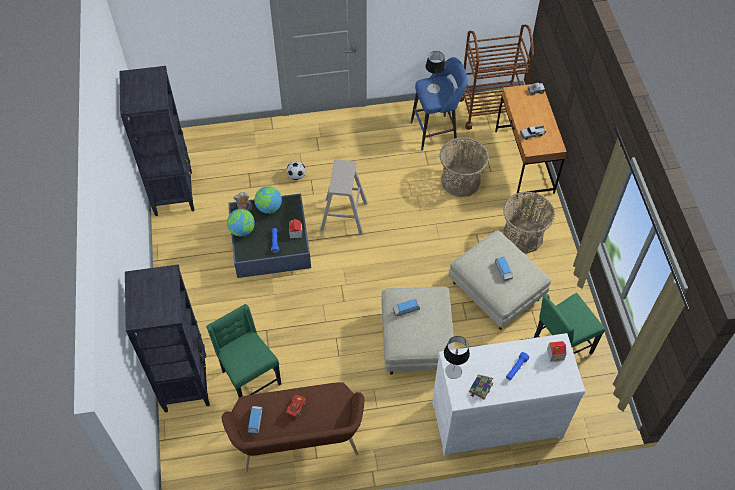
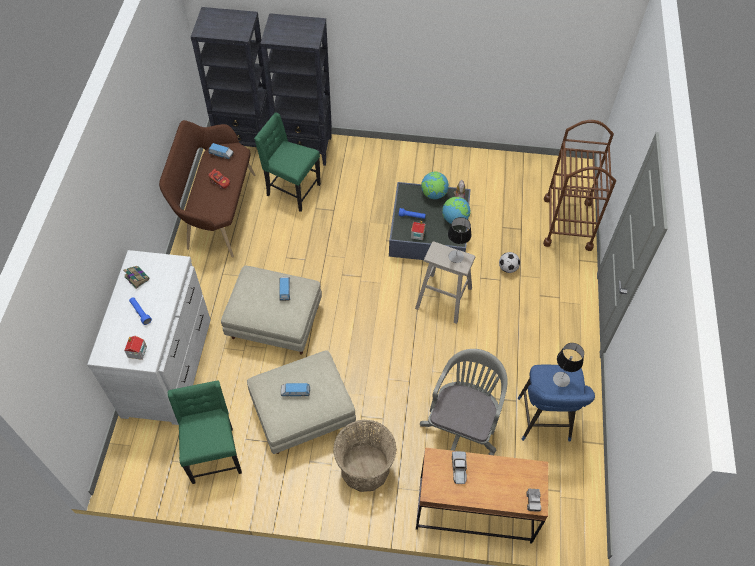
camera: 105 degrees right, 0 degrees up
black bookcase [120,66,194,216] -> black bookcase moved to [191,7,271,147]
green chair [206,304,281,398] -> green chair turned 135 degrees counterclockwise [254,112,321,212]
basket [440,137,489,197] -> grey office chair [420,349,508,455]
table lamp [444,336,470,379] -> table lamp moved to [448,217,471,263]
brown cart [459,25,534,130] -> brown cart moved to [543,120,616,251]

